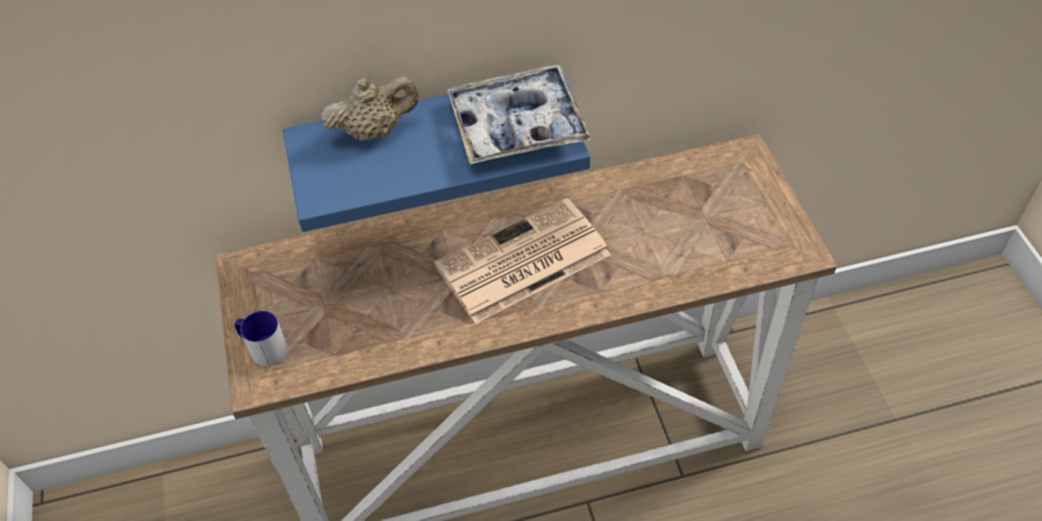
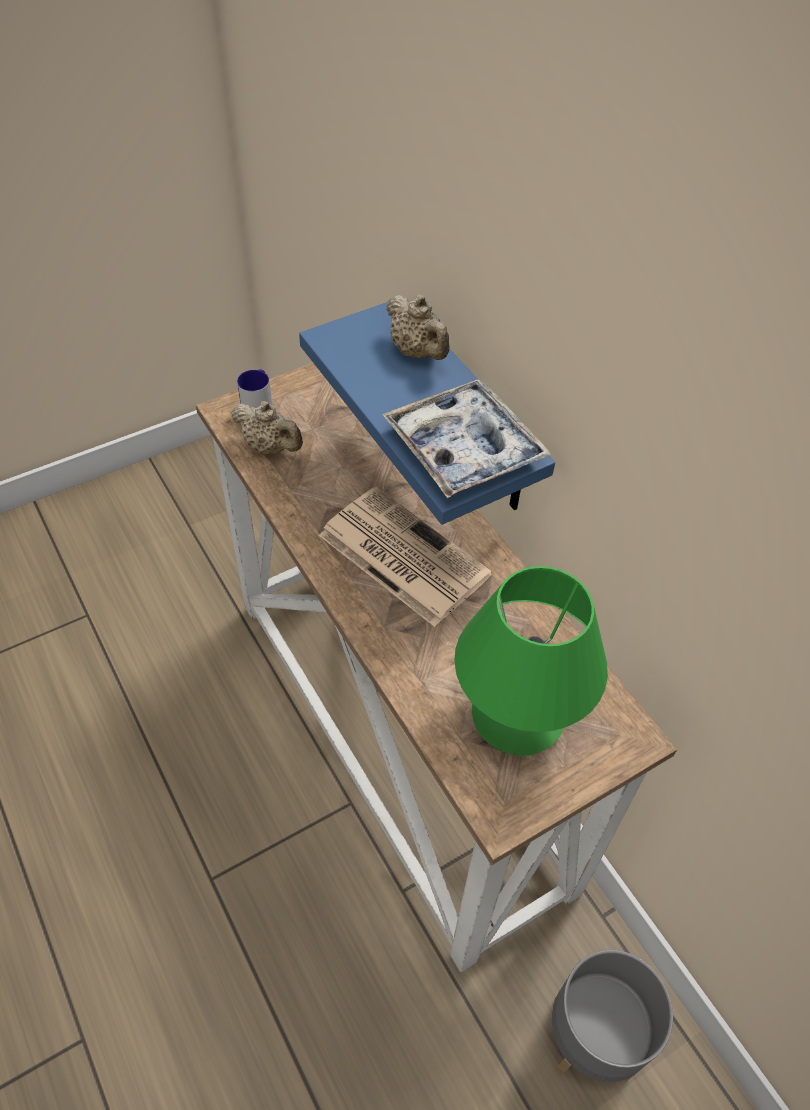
camera: 70 degrees right, 0 degrees up
none -> beige teapot [231,401,303,455]
none -> green table lamp [454,566,608,756]
none -> grey planter [552,950,673,1082]

